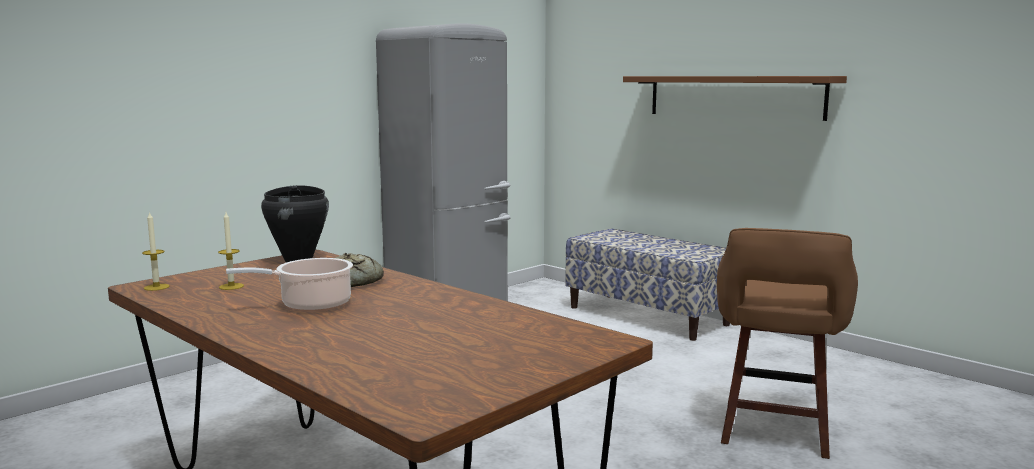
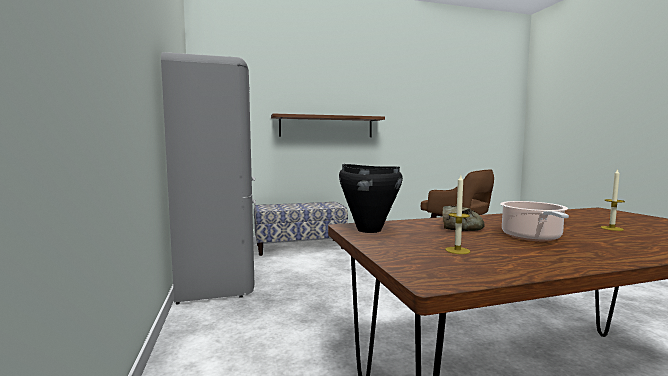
camera: 60 degrees left, 5 degrees down
candle [142,211,170,291] -> candle moved to [600,168,625,231]

